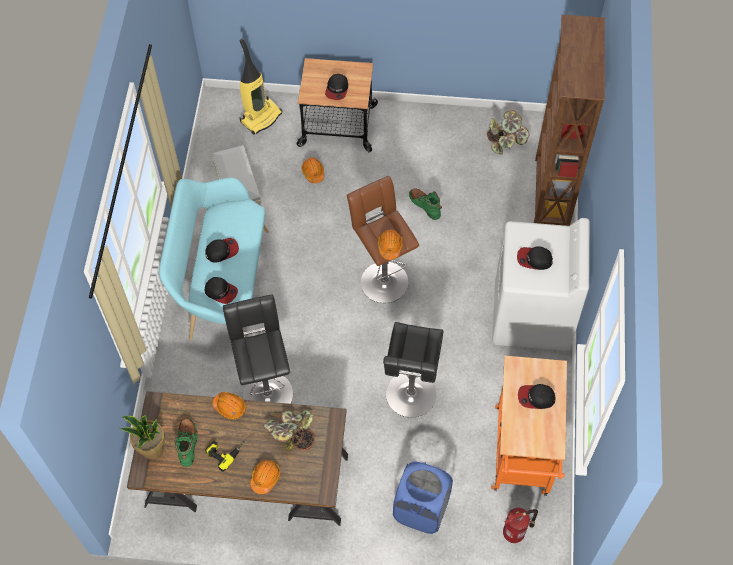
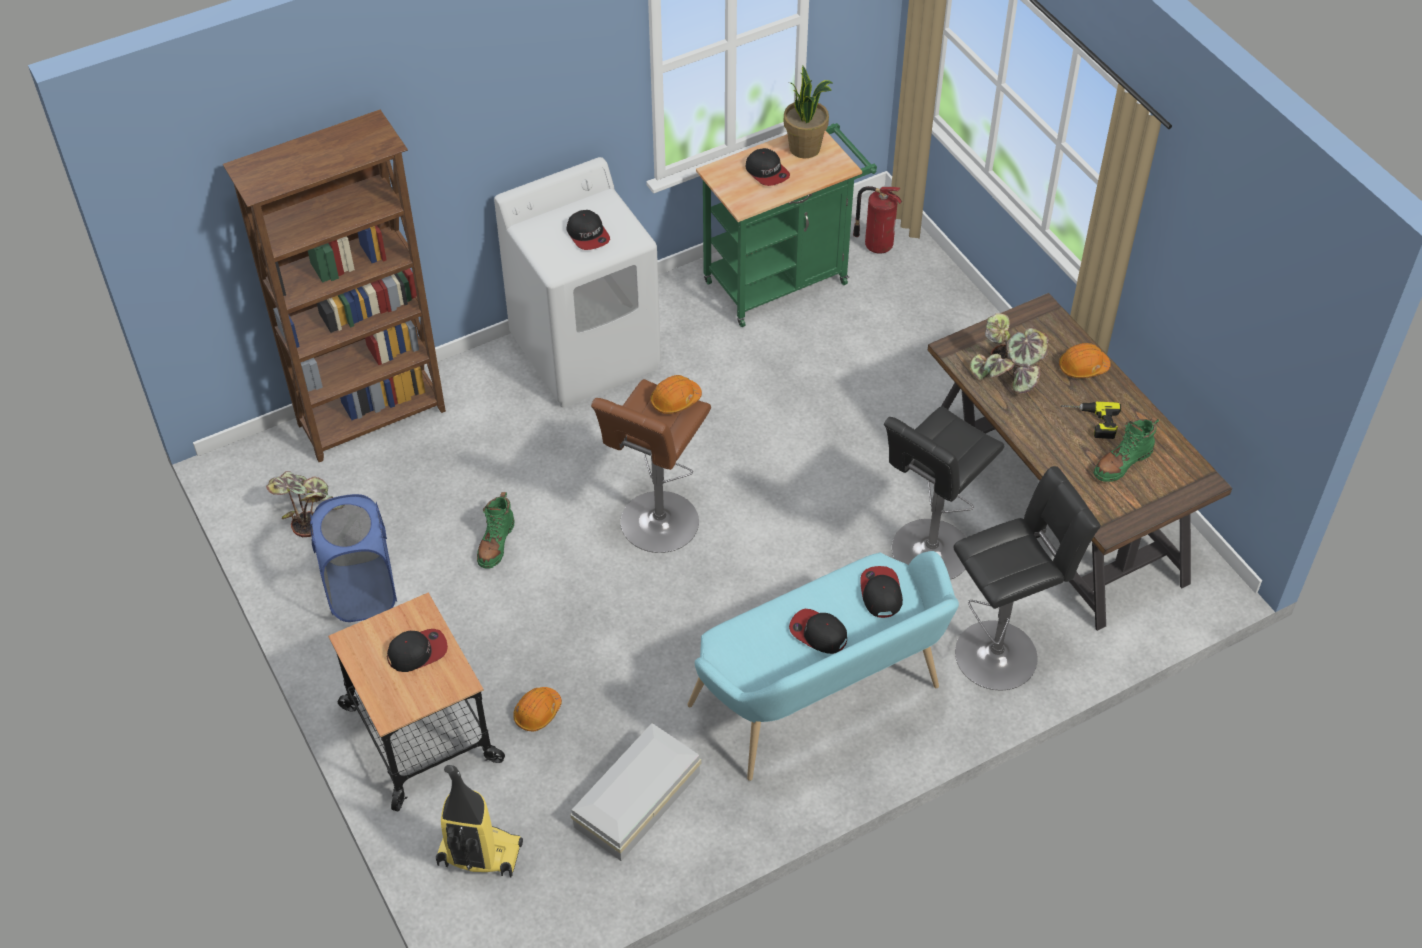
camera: 125 degrees left, 10 degrees down
potted plant [119,415,165,459] -> potted plant moved to [784,66,832,158]
orange hard hat [213,392,246,420] -> none
black stool [383,322,444,418] -> black stool moved to [953,466,1101,690]
blue laundry basket [393,462,453,534] -> blue laundry basket moved to [310,494,397,622]
orange cart [491,356,567,496] -> green cart [696,123,877,327]

